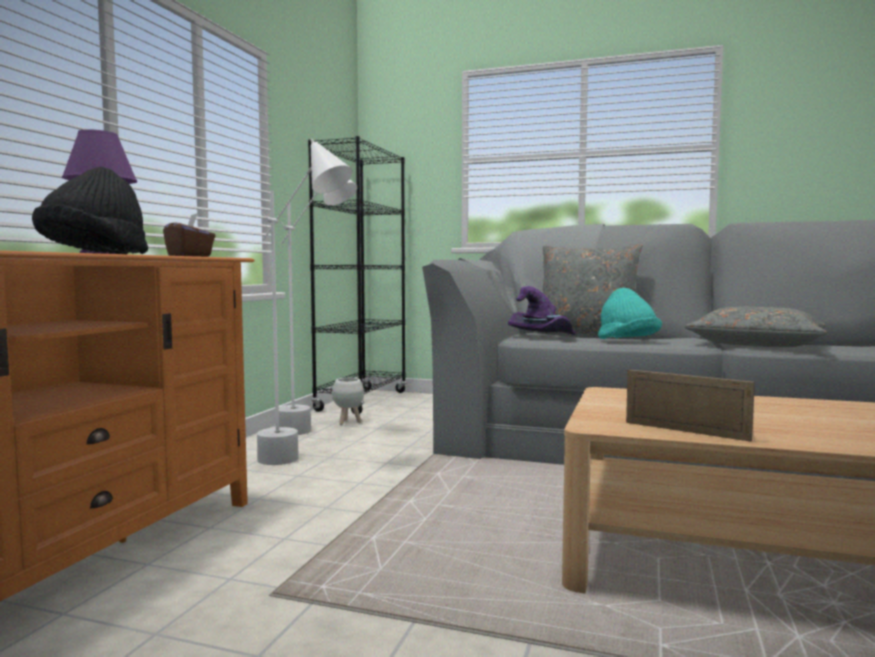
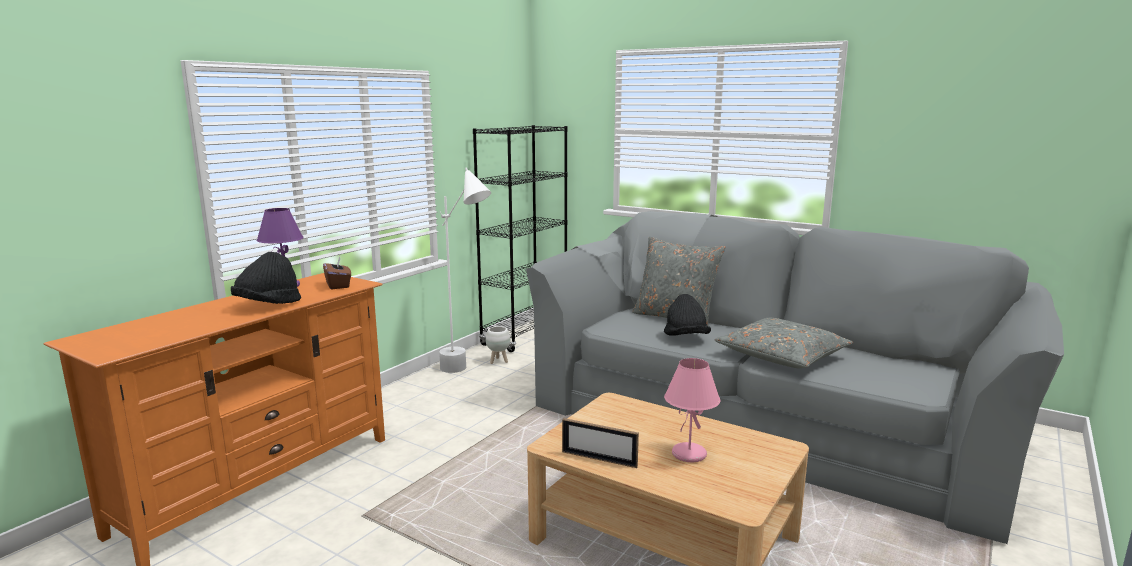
camera: 15 degrees right, 10 degrees up
white floor lamp [257,139,353,465] -> none
purple hat [508,286,576,335] -> none
turquoise hat [598,288,662,339] -> black hat [664,294,711,336]
picture frame [626,369,755,442] -> picture frame turned 150 degrees clockwise [562,418,639,468]
none -> pink table lamp [664,358,721,462]

